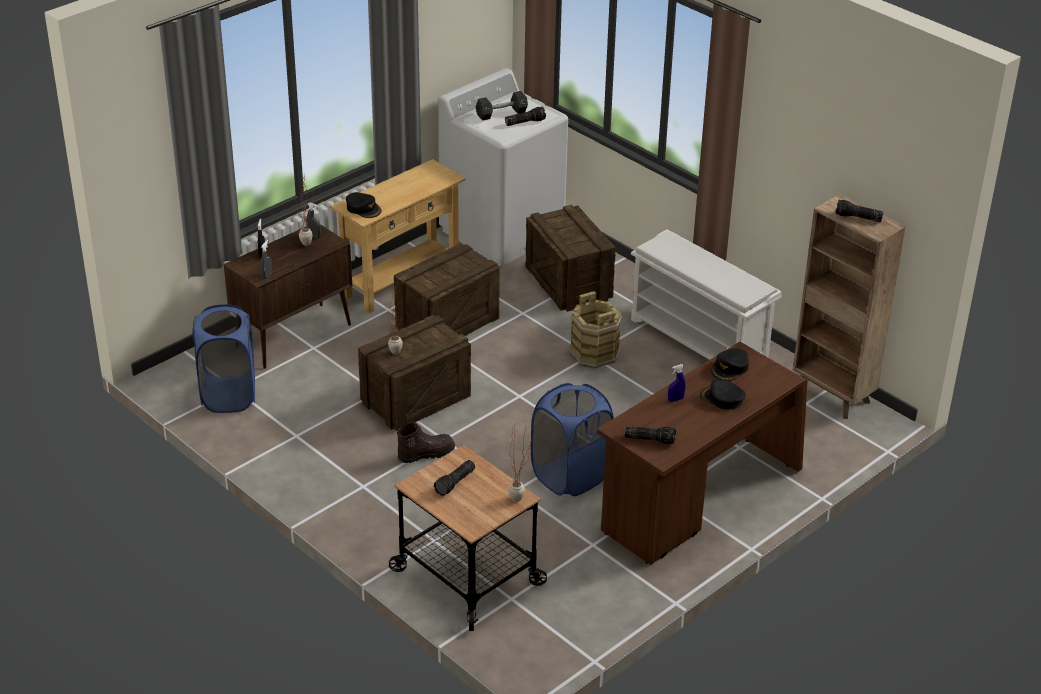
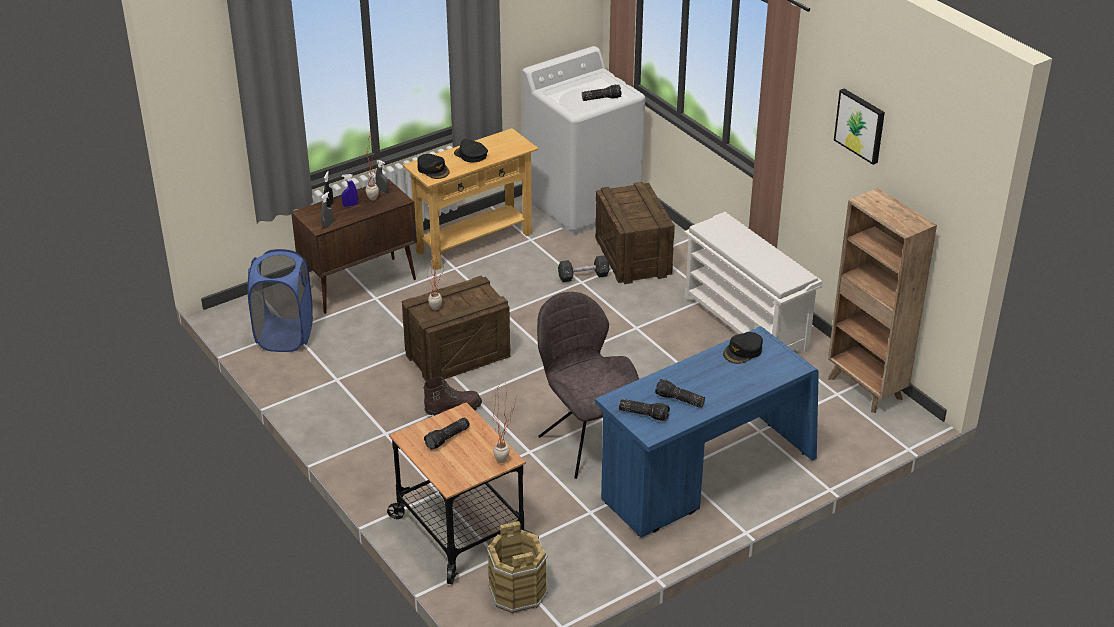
camera: 10 degrees right, 0 degrees up
crate [394,243,500,336] -> none
black dumbbell [476,91,528,121] -> black dumbbell moved to [558,255,610,282]
blue laundry basket [531,383,614,496] -> grey chair [537,292,639,479]
brown bucket [570,291,622,369] -> brown bucket moved to [487,521,548,614]
brown desk [597,342,807,565] -> blue desk [595,326,819,538]
blue spray bottle [668,364,686,402] -> blue spray bottle moved to [342,174,358,207]
black cap [700,380,746,410] -> black cap moved to [454,139,488,162]
flashlight [835,200,884,222] -> flashlight moved to [655,379,705,408]
none -> picture [834,89,885,165]

